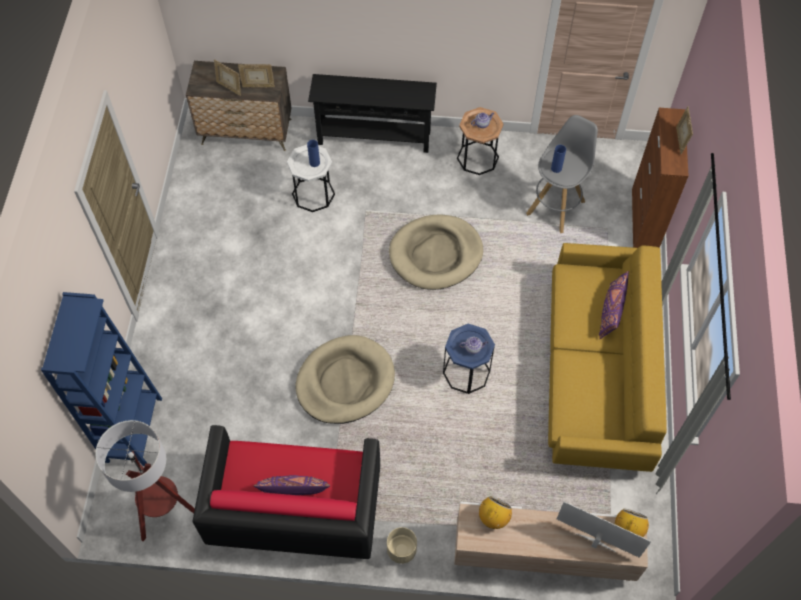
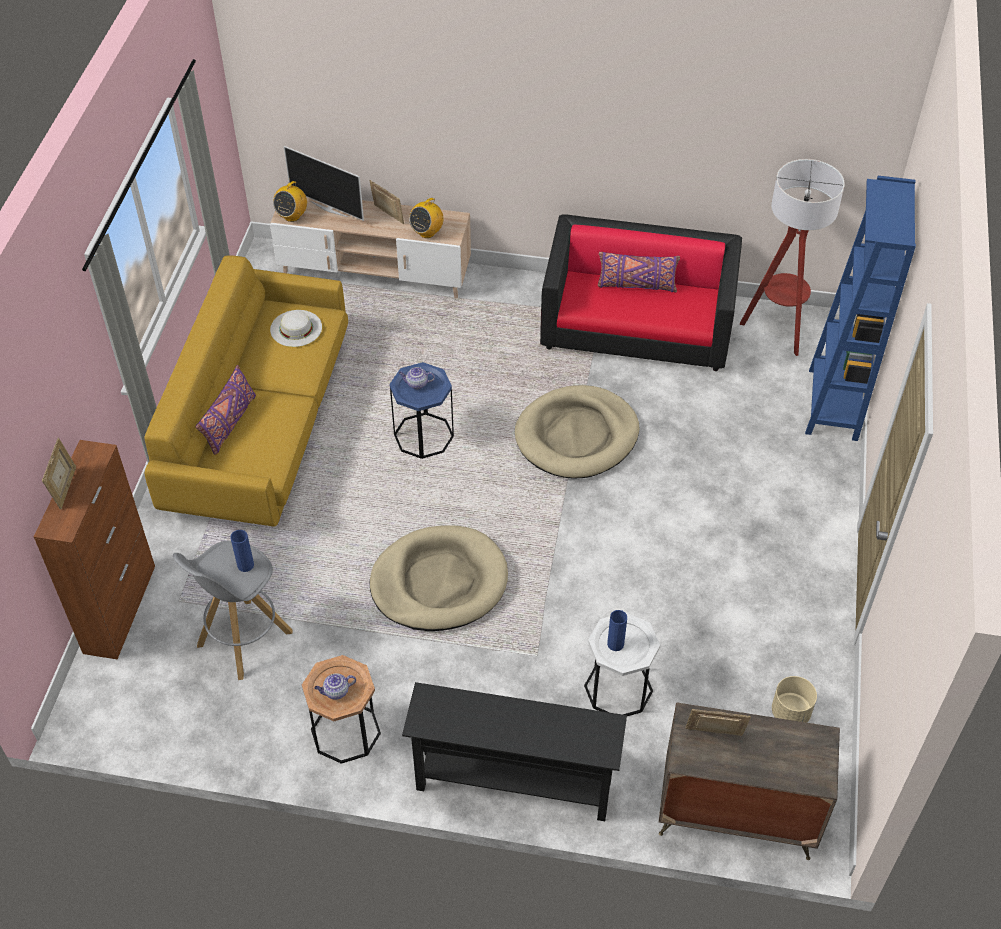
camera: 175 degrees left, 10 degrees down
picture frame [214,59,241,96] -> picture frame moved to [369,180,404,224]
beige planter [387,527,417,564] -> beige planter moved to [772,676,817,723]
none -> white hat [270,310,322,347]

